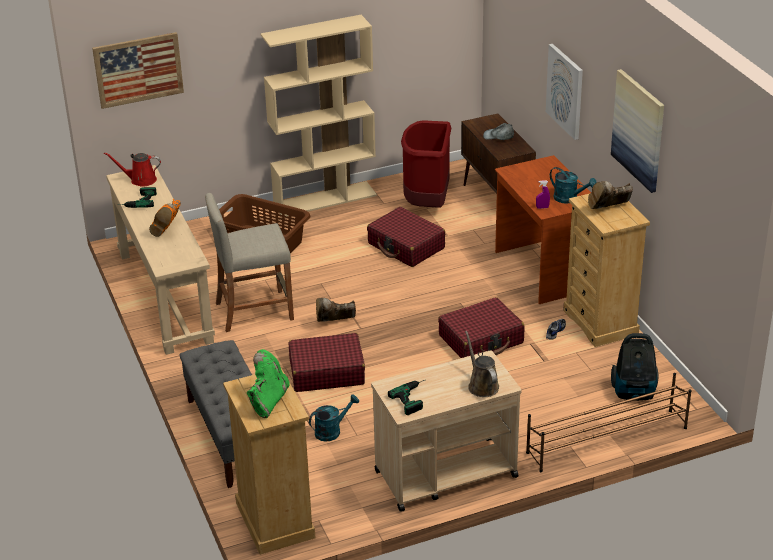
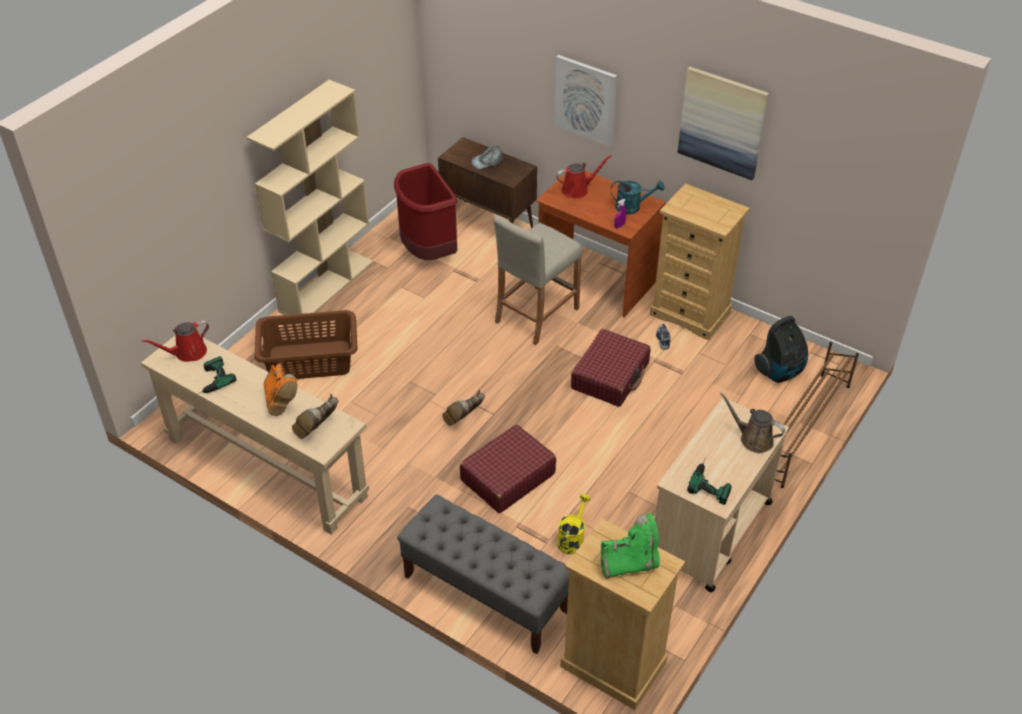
camera: 35 degrees left, 10 degrees up
picture [92,32,184,109] -> none
beige stool [205,193,294,332] -> beige stool moved to [494,215,582,345]
green boot [247,349,290,418] -> green boot turned 90 degrees clockwise [601,513,660,578]
turquoise watering can [309,394,359,442] -> yellow watering can [557,494,591,555]
red suitcase [367,207,445,267] -> none
brown boot [588,181,633,209] -> brown boot moved to [292,394,338,439]
none -> red watering can [556,155,612,198]

